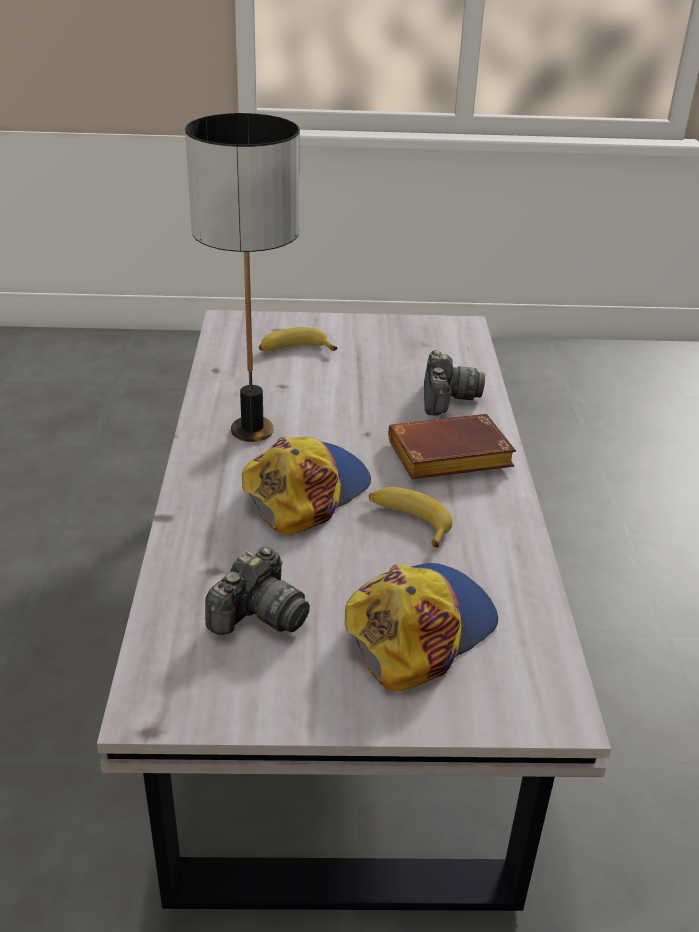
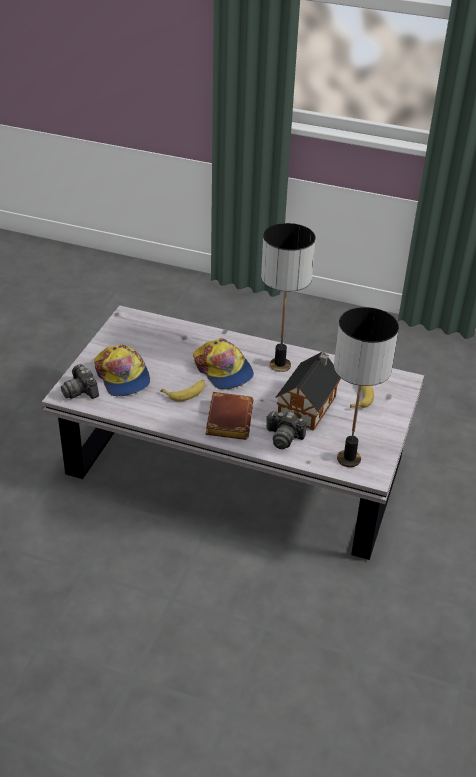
camera: 110 degrees right, 5 degrees up
camera [205,547,310,635] -> camera moved to [61,364,99,399]
none -> toy house [275,352,341,431]
none -> table lamp [334,307,399,467]

